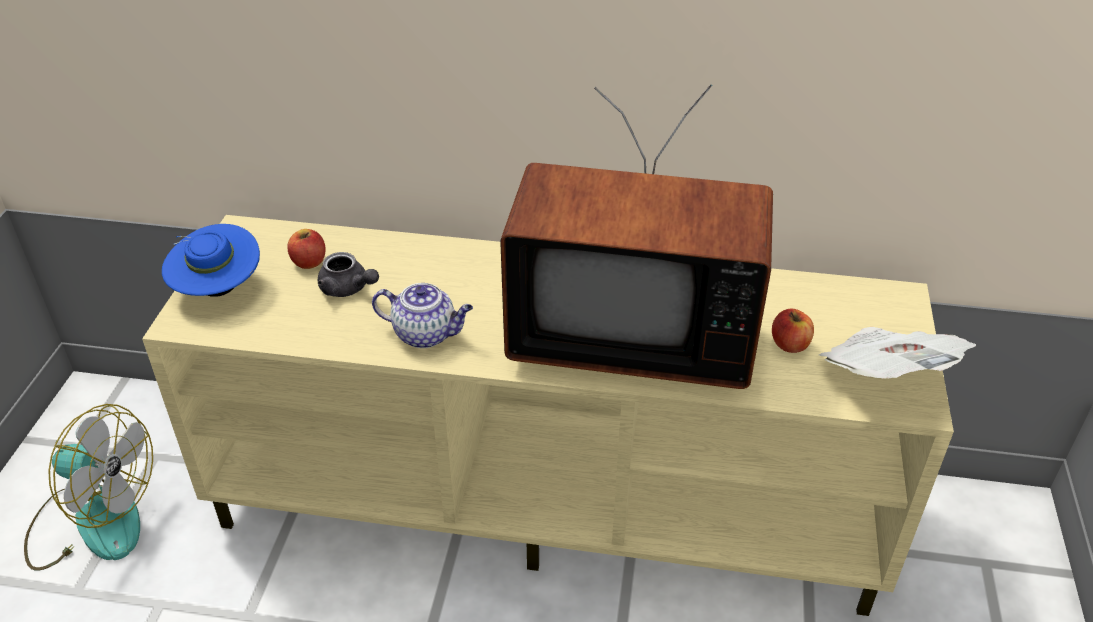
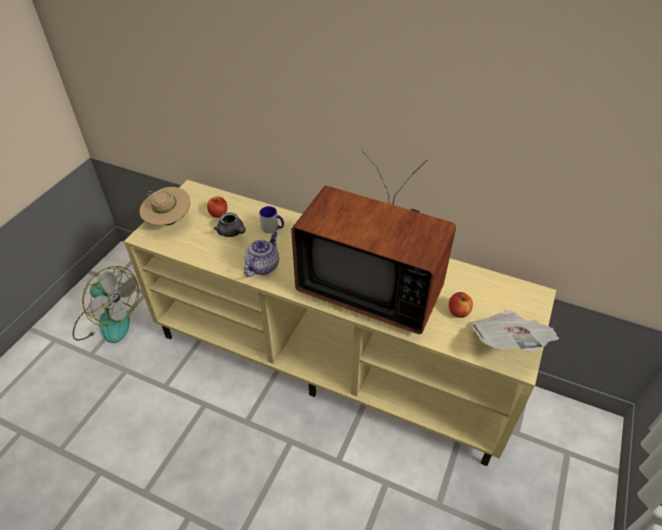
camera: 15 degrees right, 5 degrees up
blue hat [162,224,260,297] -> beige hat [139,187,190,225]
teapot [372,283,473,348] -> teapot turned 90 degrees counterclockwise [244,232,279,277]
none -> mug [259,206,284,233]

